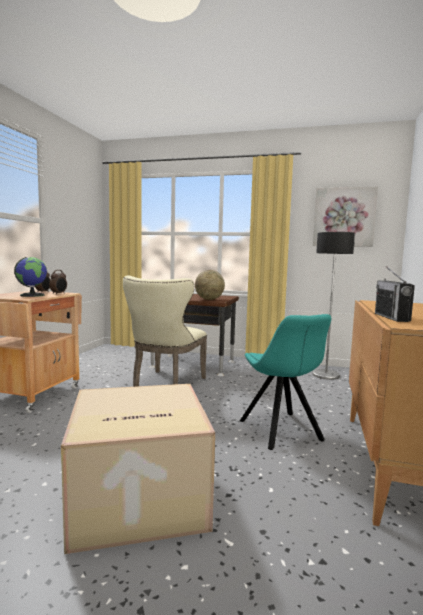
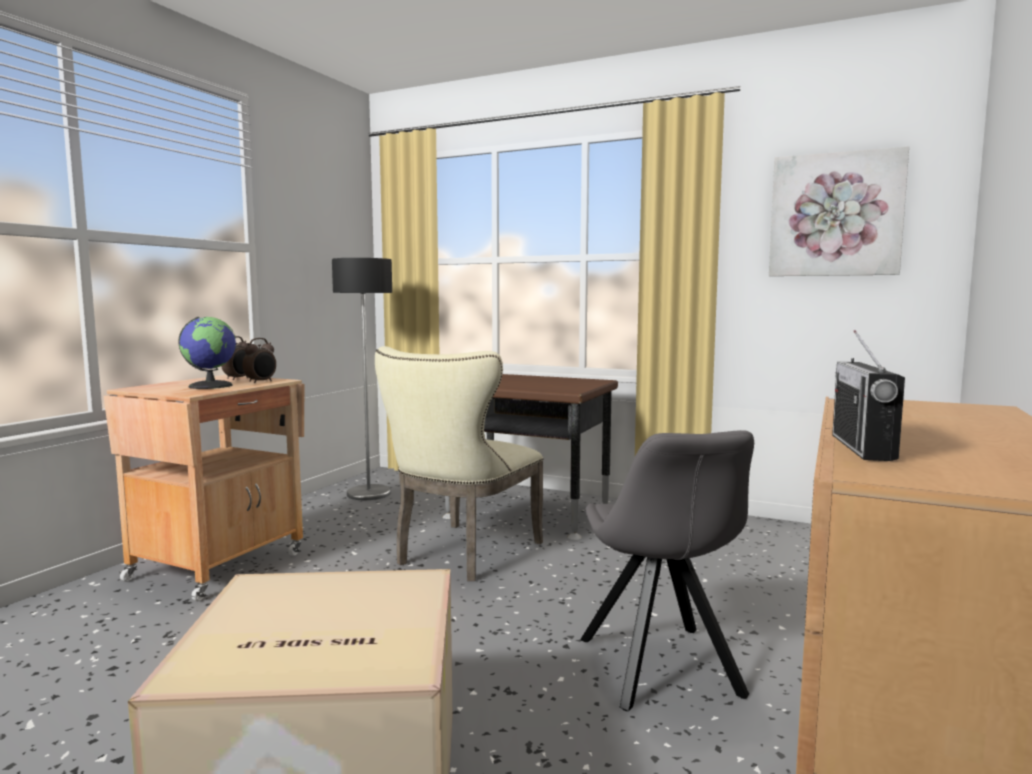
camera: 10 degrees right, 0 degrees up
globe [195,270,225,300] -> none
turquoise chair [240,314,331,450] -> grey chair [580,430,754,711]
floor lamp [313,232,355,380] -> floor lamp moved to [332,258,392,500]

